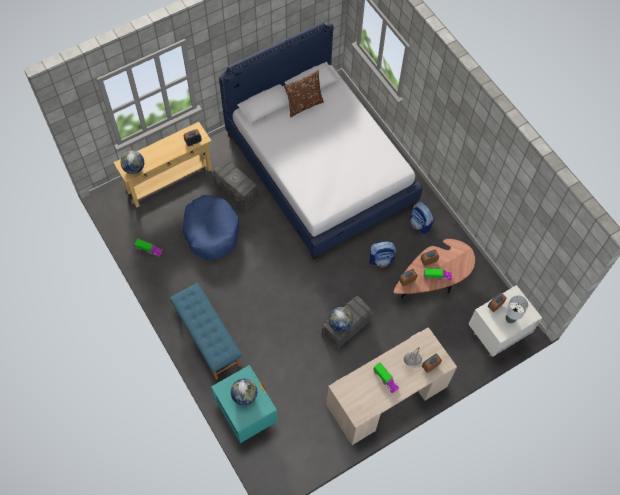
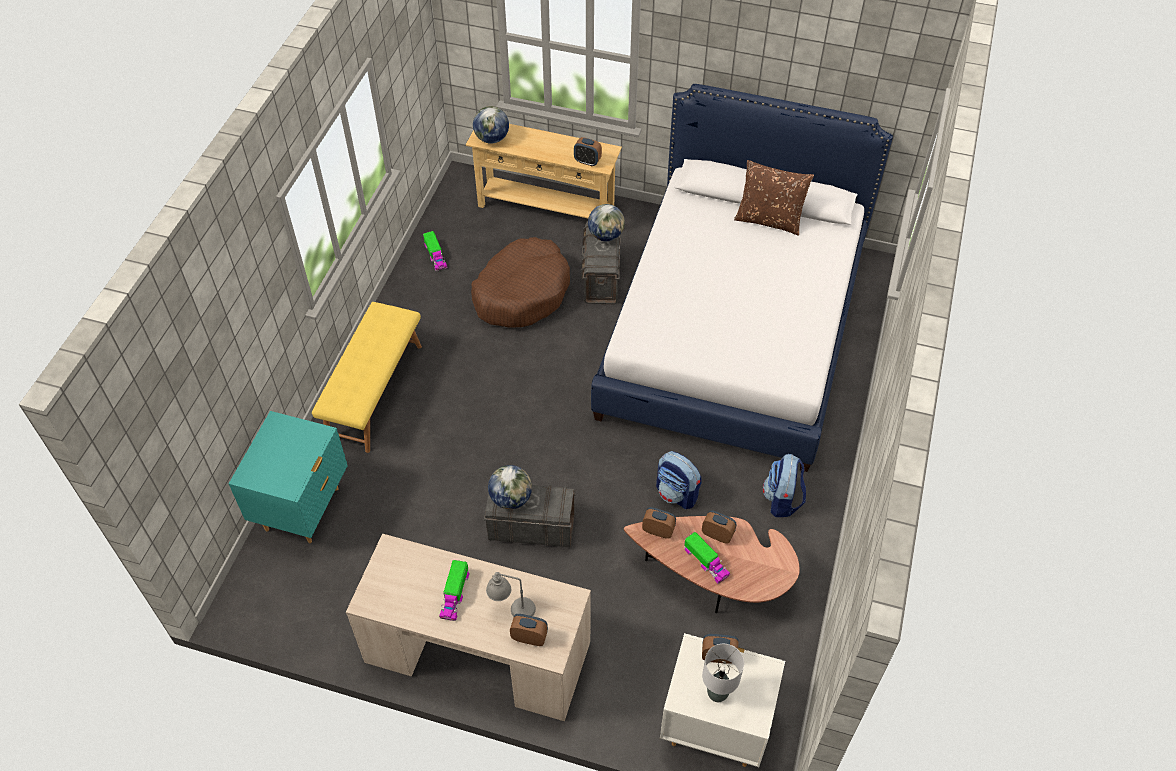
camera: 50 degrees right, 10 degrees down
blue bench [169,283,242,379] -> yellow bench [312,302,422,453]
blue dog bed [183,195,239,261] -> brown dog bed [471,237,570,328]
globe [231,379,257,406] -> globe moved to [588,204,625,242]

